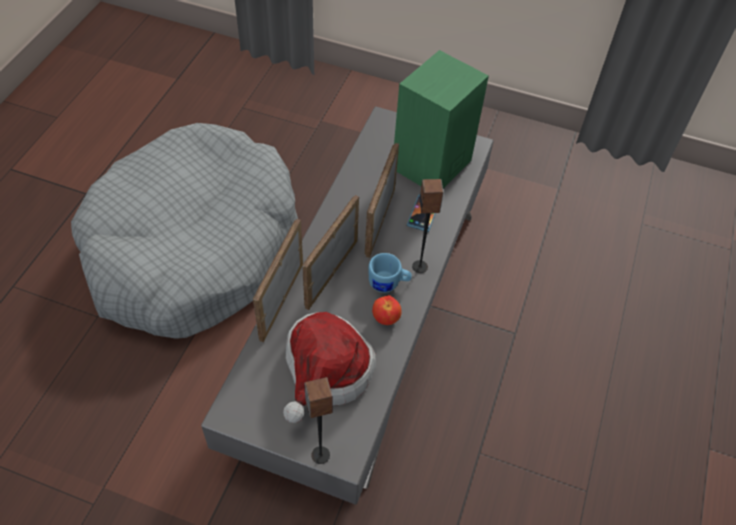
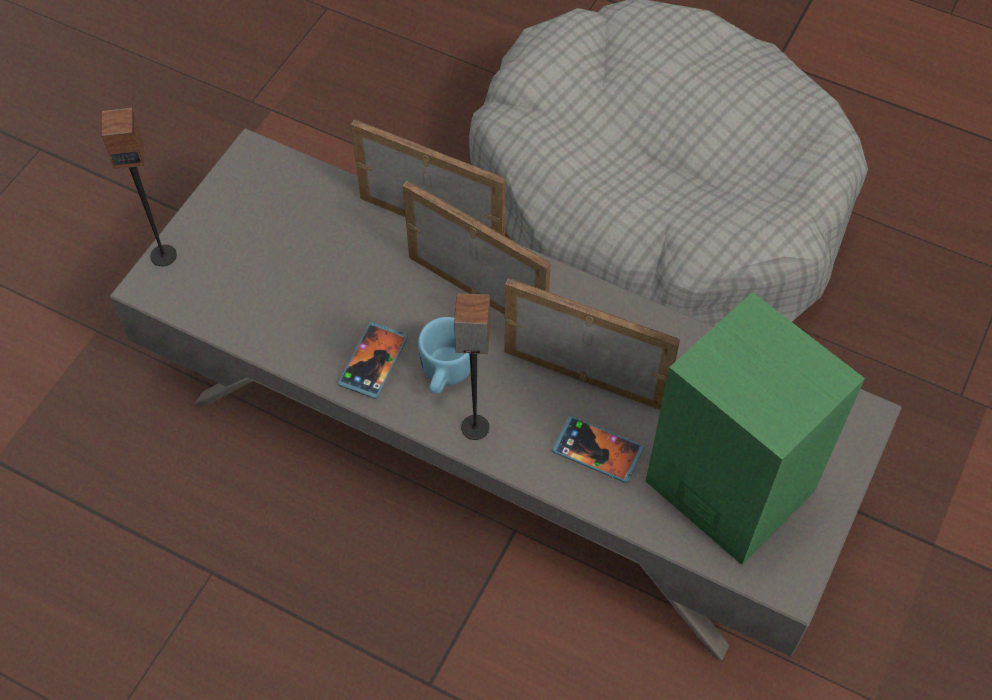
camera: 100 degrees right, 5 degrees up
hat [283,312,376,423] -> none
apple [372,295,402,325] -> phone [338,322,408,399]

